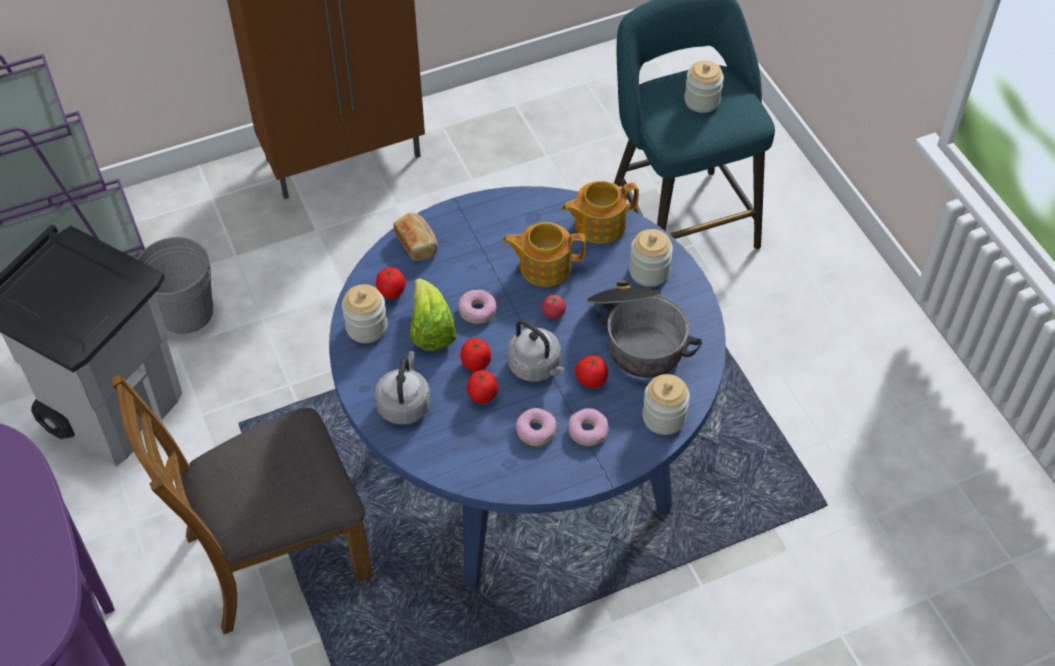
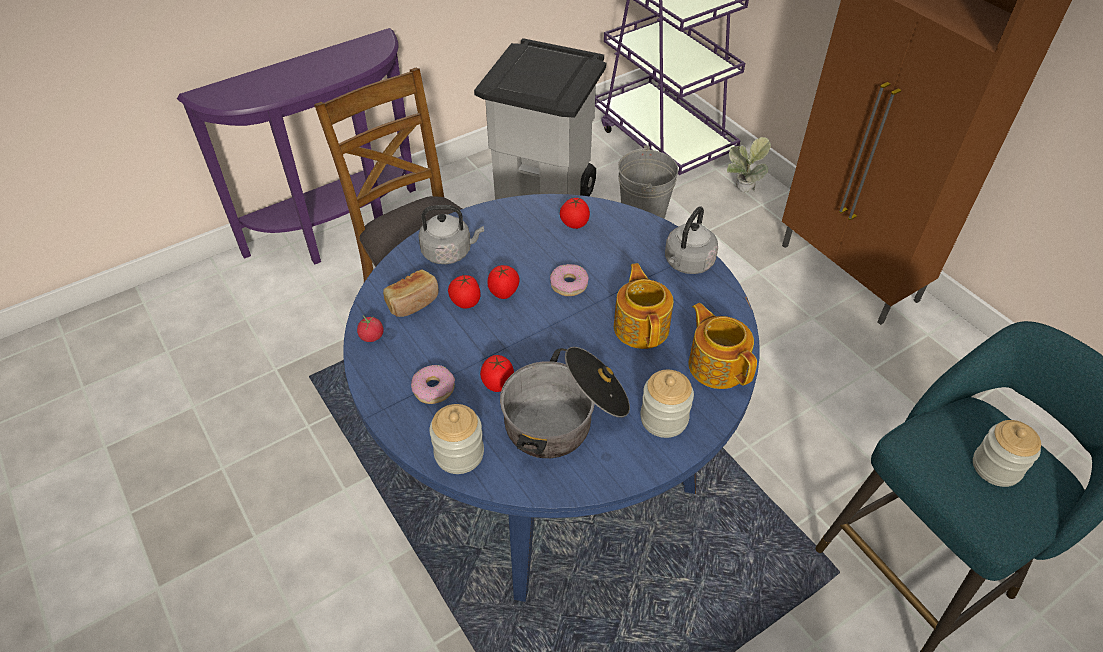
camera: 80 degrees right, 5 degrees down
jar [342,284,388,343] -> none
bread [393,213,438,261] -> bread moved to [383,270,439,317]
lettuce [409,278,456,351] -> none
grey kettle [507,320,565,382] -> grey kettle moved to [665,206,718,274]
donut [516,408,557,446] -> none
tomato [542,294,566,319] -> tomato moved to [357,315,383,342]
none -> potted plant [727,137,771,193]

